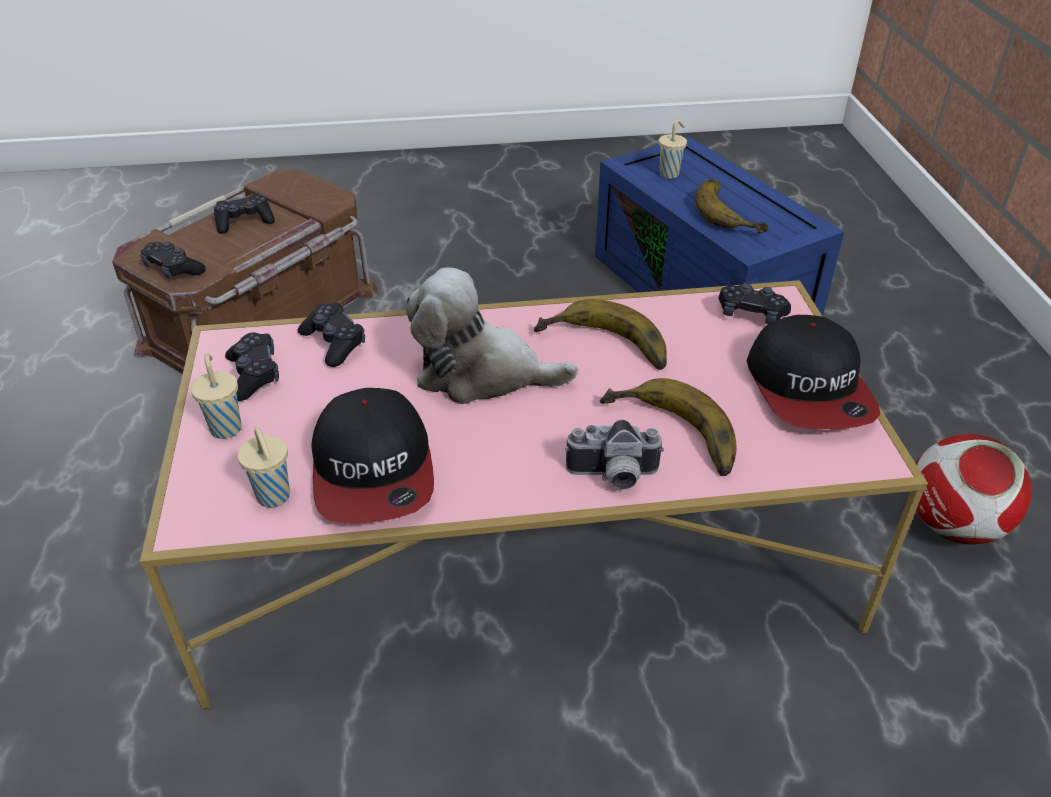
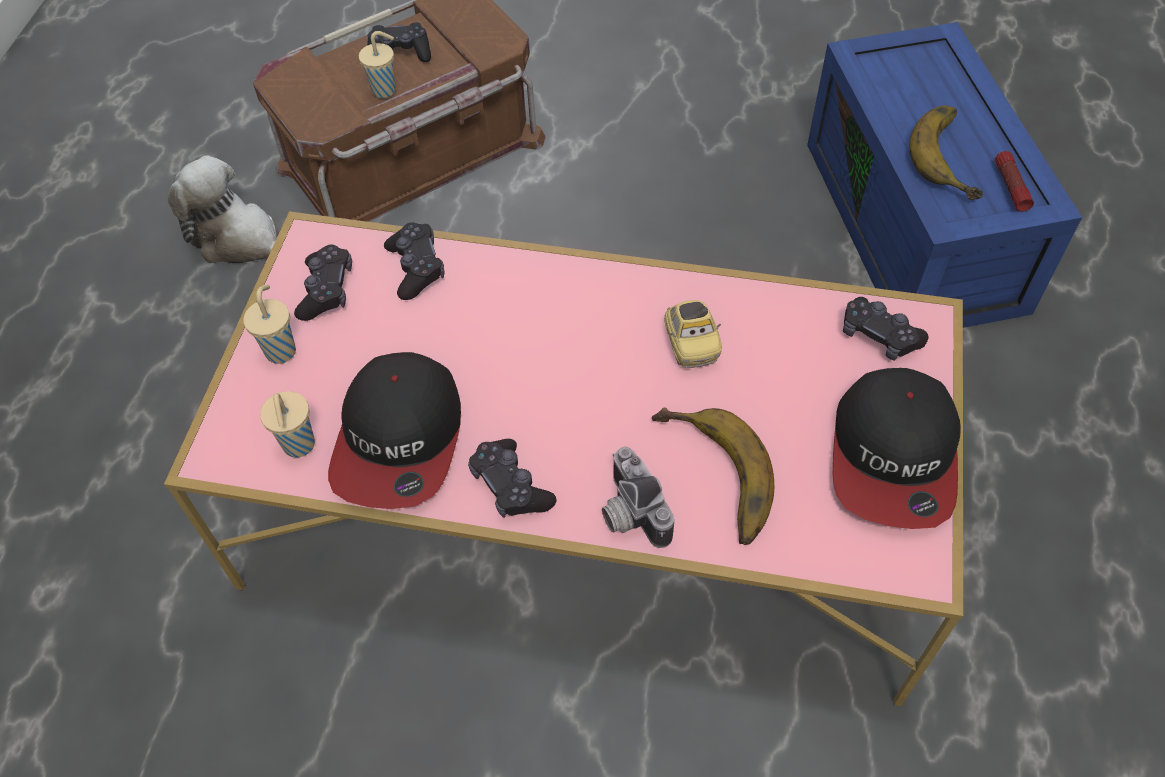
camera: 20 degrees right, 15 degrees up
black game controller [140,242,206,279] -> black game controller moved to [468,439,556,518]
plush toy [406,267,578,404] -> plush toy moved to [168,155,277,263]
banana [534,299,667,370] -> toy car [664,300,722,368]
camera [565,420,664,490] -> camera turned 45 degrees clockwise [602,447,674,548]
beige cup [659,119,687,179] -> beige cup moved to [359,31,395,98]
football [910,434,1032,544] -> none
none -> flashlight [995,151,1034,212]

